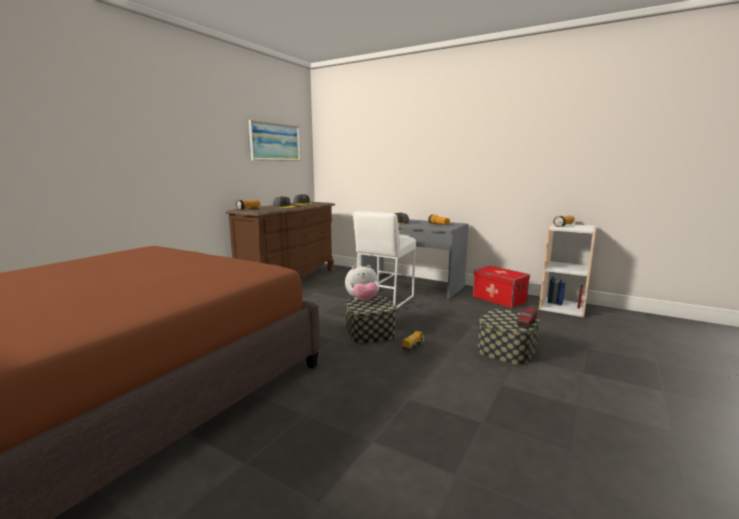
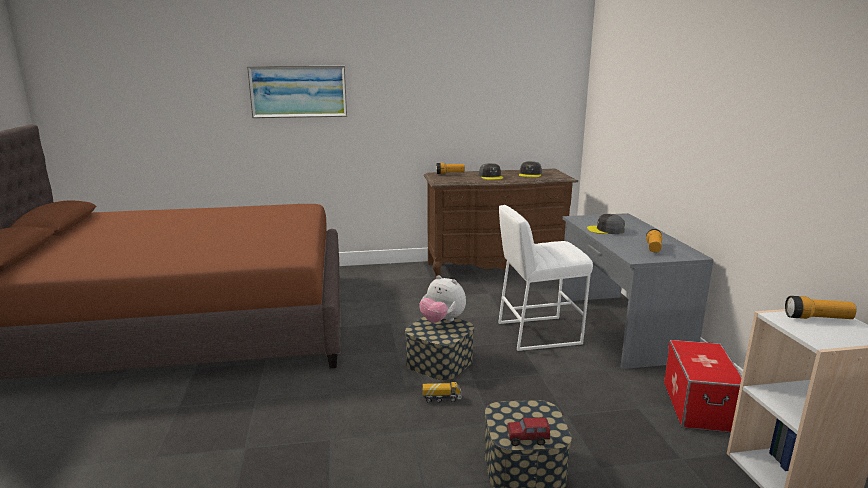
camera: 50 degrees right, 5 degrees up
picture [249,120,301,161] -> picture moved to [247,66,347,118]

